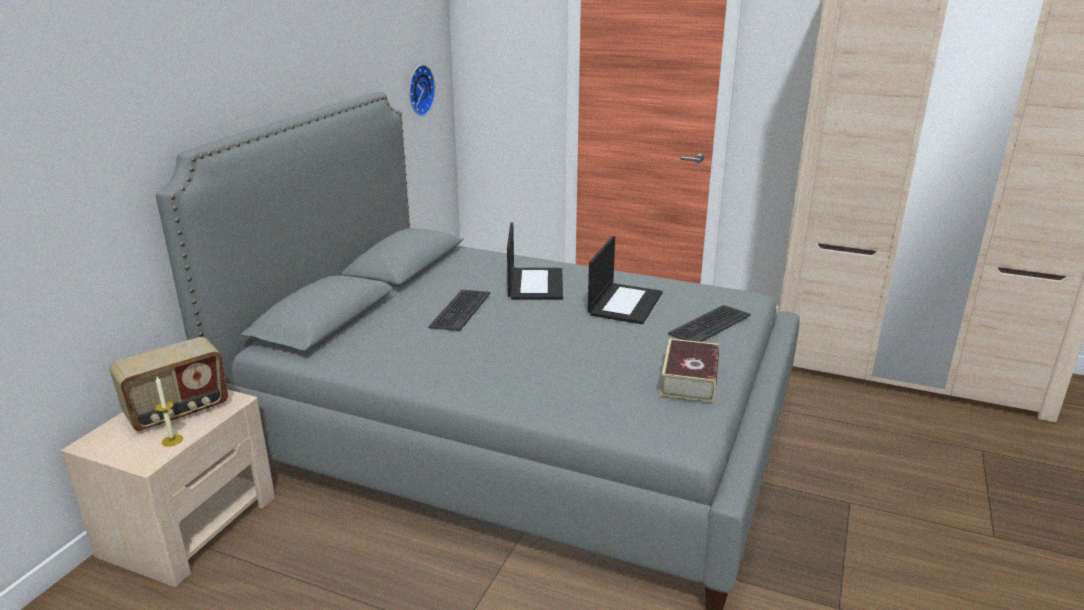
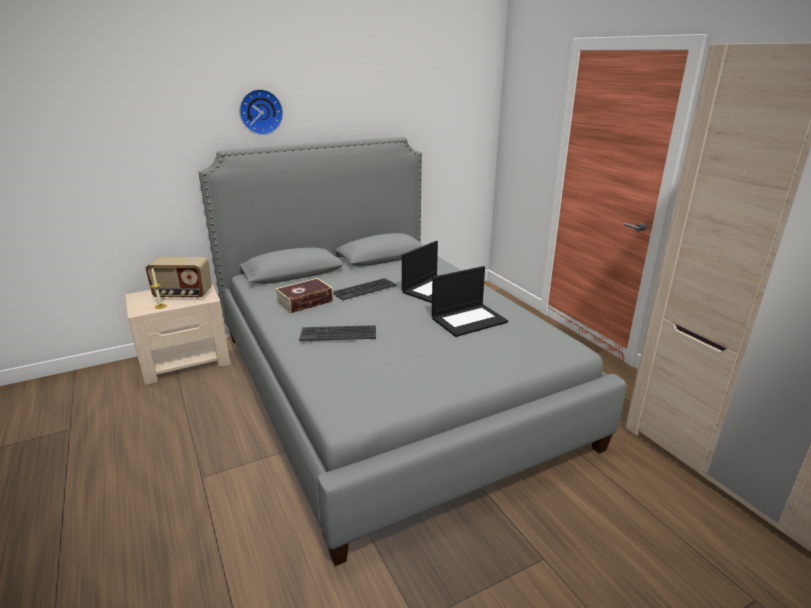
camera: 40 degrees right, 0 degrees up
wall clock [409,65,435,116] -> wall clock moved to [239,89,283,135]
book [660,338,719,402] -> book moved to [275,278,334,314]
keyboard [668,305,751,342] -> keyboard moved to [299,325,376,341]

